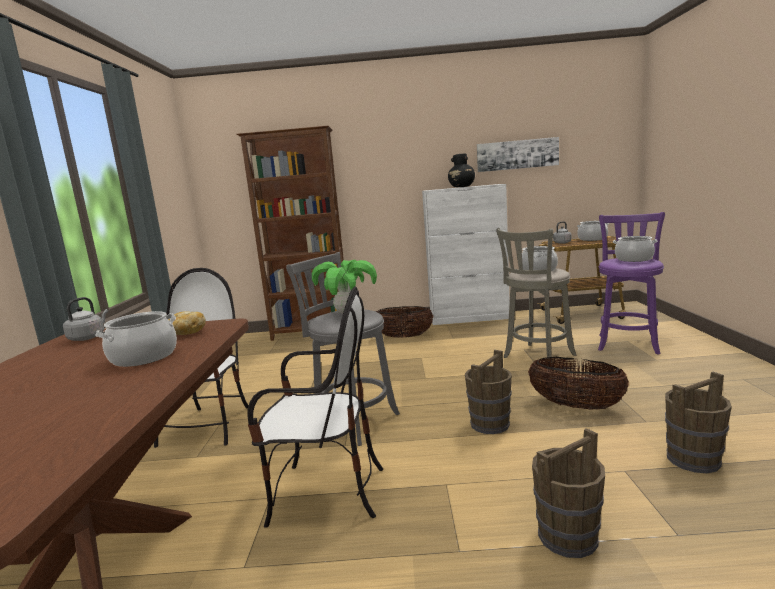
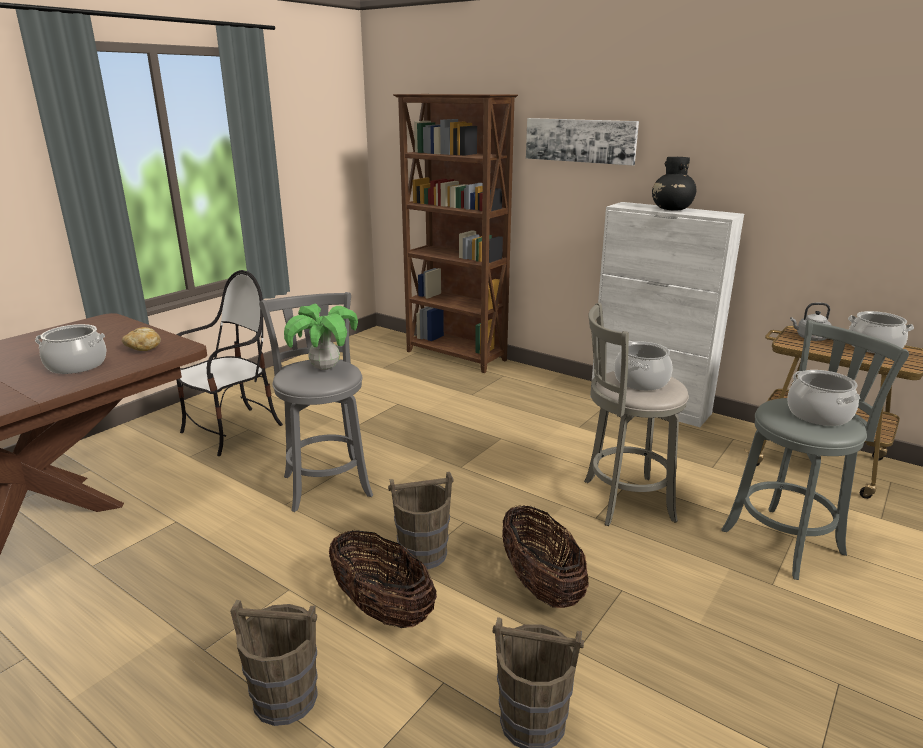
camera: 35 degrees right, 10 degrees up
grey kettle [63,297,108,341] -> none
chair [247,287,383,528] -> none
basket [377,306,433,338] -> basket moved to [329,530,437,628]
picture [477,137,559,172] -> picture moved to [526,118,639,166]
purple stool [598,212,665,355] -> grey stool [722,320,909,580]

